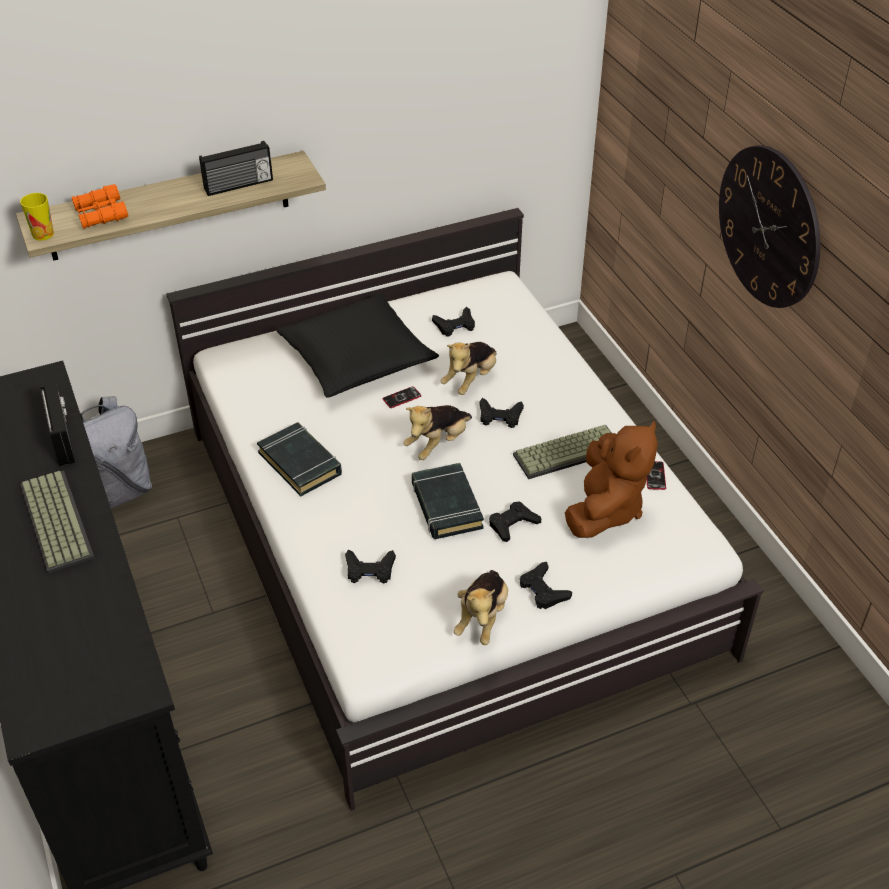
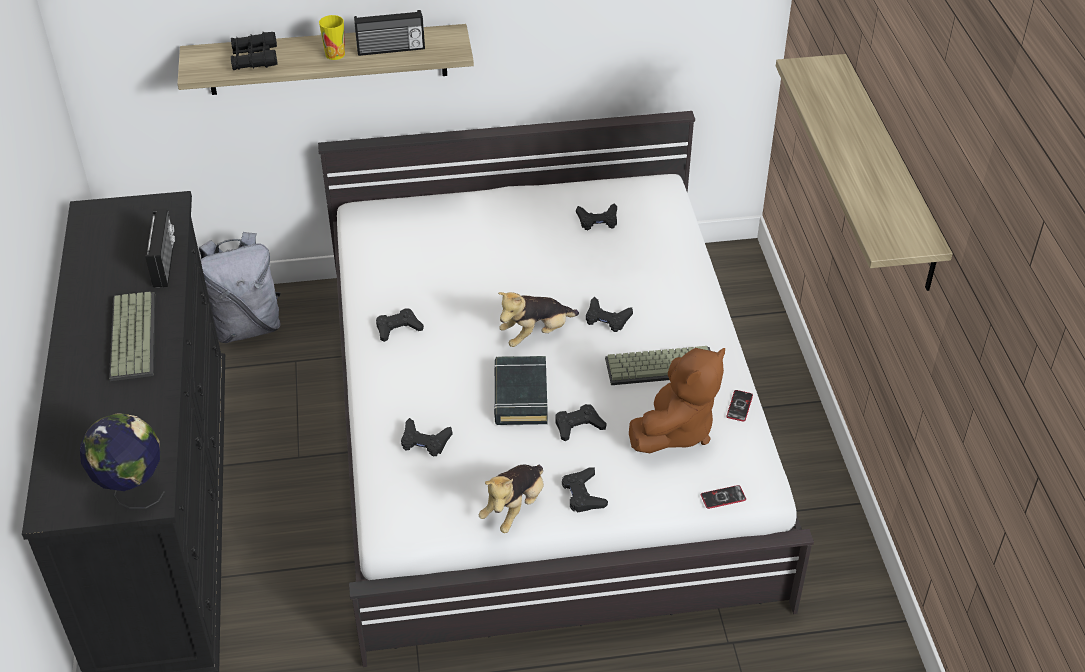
camera: 15 degrees right, 0 degrees up
cup [20,193,54,241] -> cup moved to [319,15,345,60]
orange binoculars [72,184,129,229] -> black binoculars [231,32,277,70]
black book [257,422,342,496] -> black game controller [376,309,424,342]
black pillow [276,293,439,398] -> none
phone [383,386,421,408] -> phone moved to [701,485,746,509]
plush toy [441,342,497,395] -> none
wall clock [719,145,821,308] -> shelf [776,54,953,291]
none -> globe [80,413,165,508]

